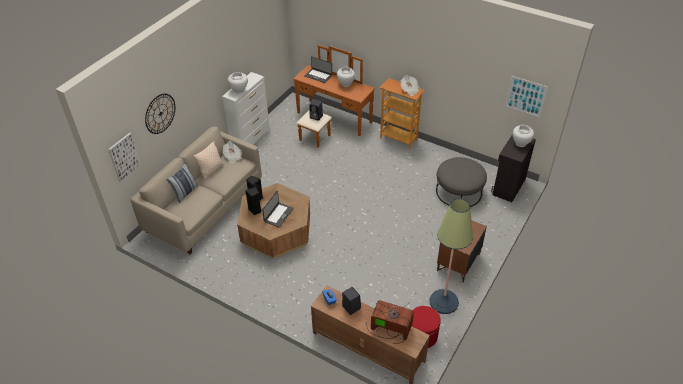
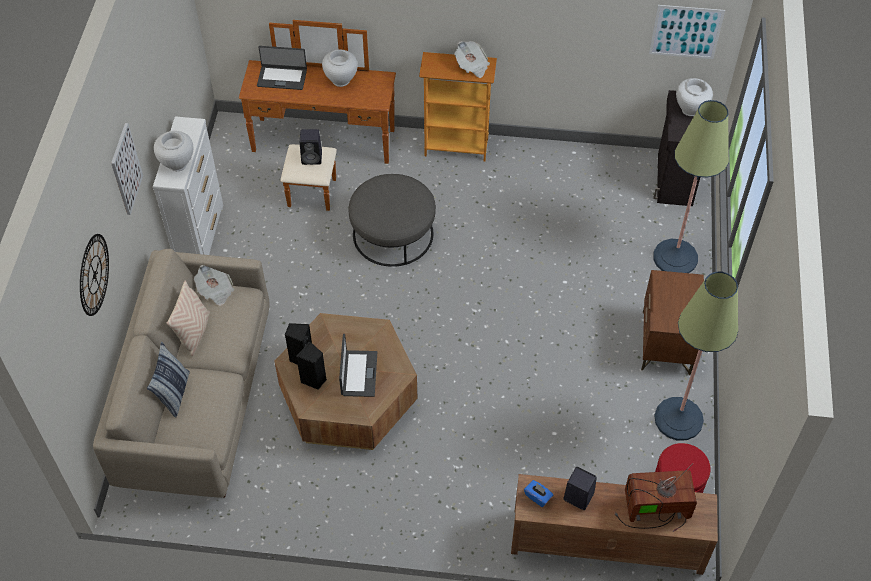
camera: 25 degrees left, 10 degrees up
picture [108,133,141,183] -> picture moved to [111,123,143,215]
grey ottoman [436,157,487,207] -> grey ottoman moved to [349,174,436,267]
none -> floor lamp [654,100,729,273]

